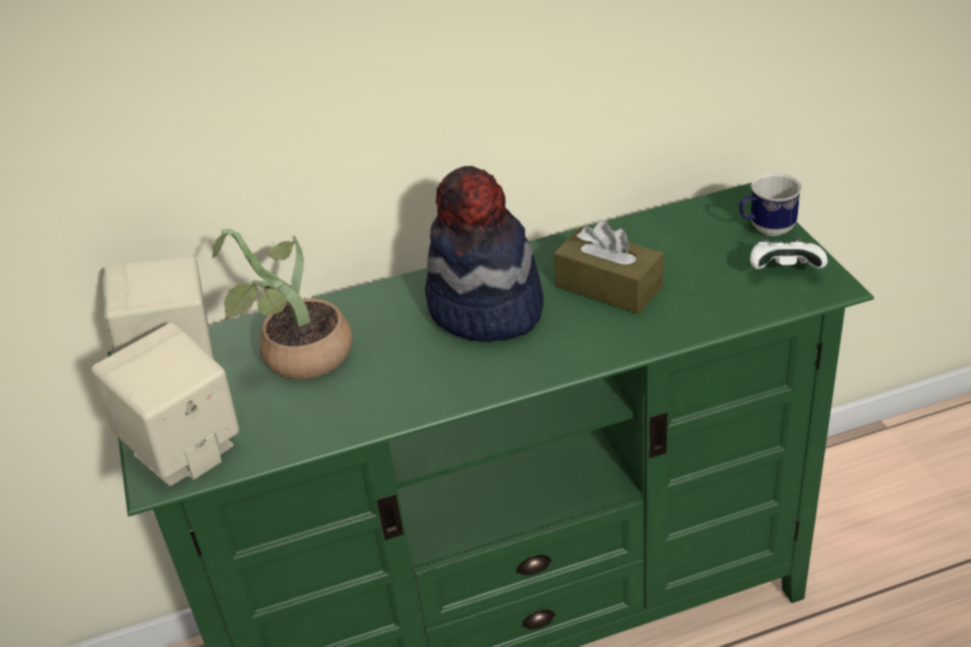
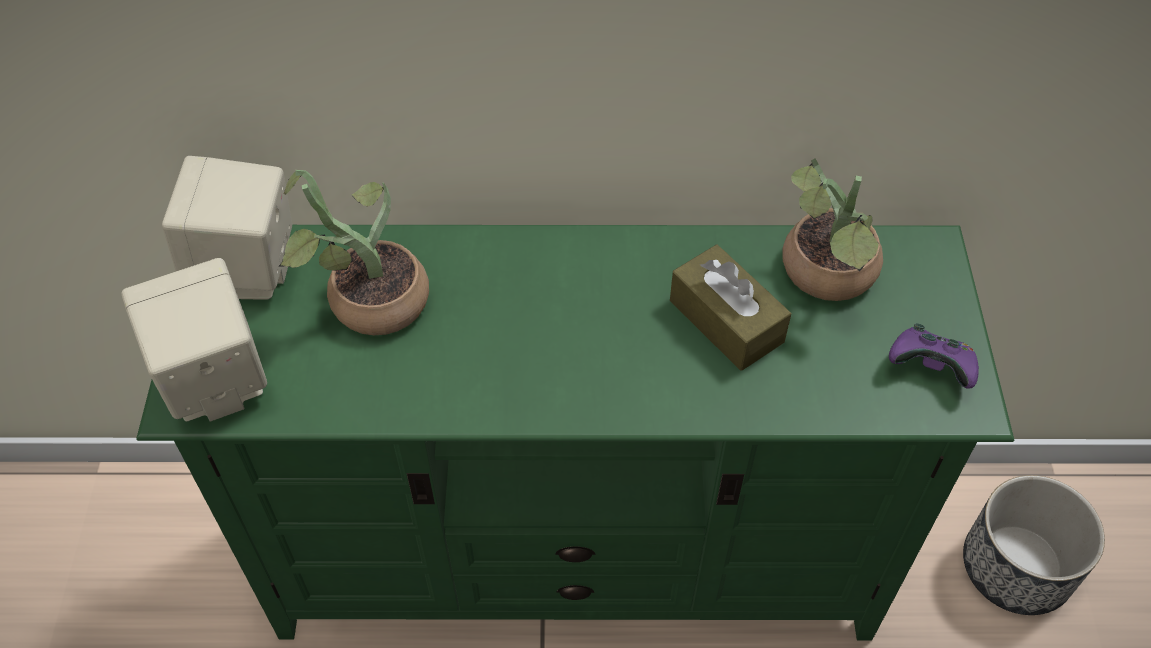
camera: 15 degrees right, 15 degrees up
hat [425,166,543,342] -> none
mug [739,173,802,236] -> none
white game controller [750,238,828,269] -> purple game controller [889,323,979,389]
none -> potted plant [782,159,883,301]
none -> planter [963,475,1105,615]

